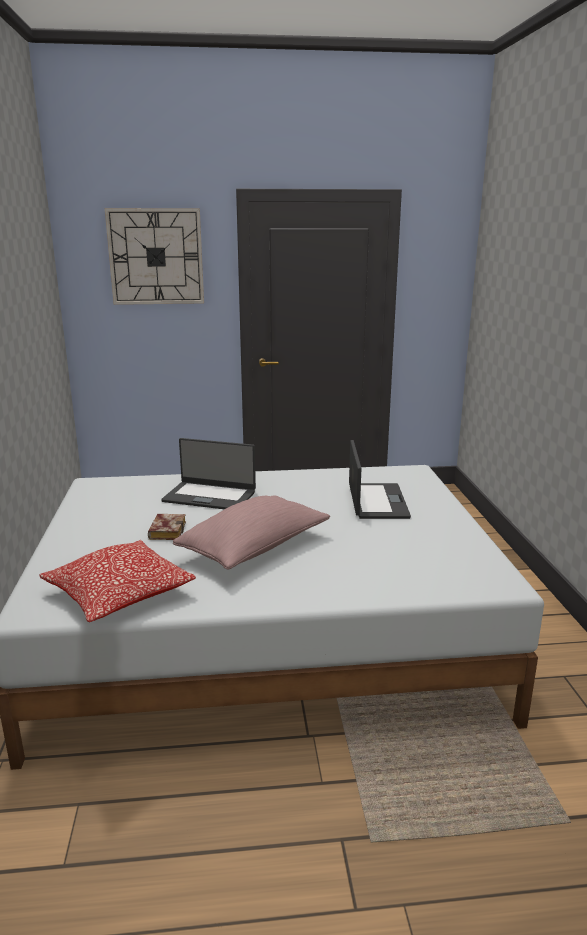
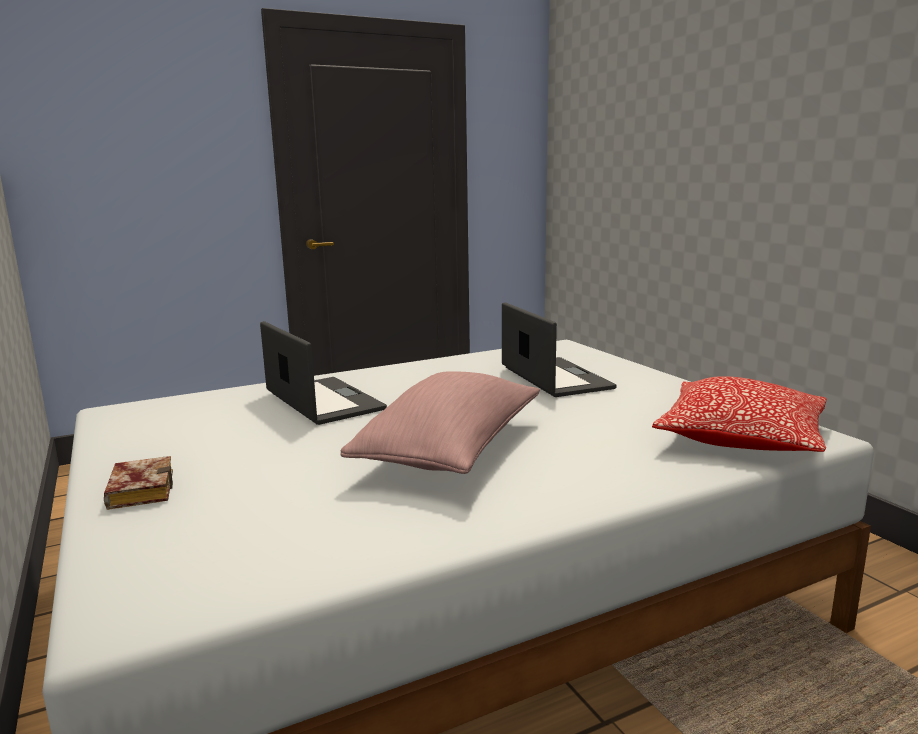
camera: 20 degrees left, 5 degrees down
pillow [39,540,196,622] -> pillow moved to [652,376,827,452]
wall clock [105,208,204,305] -> none
book [148,514,186,540] -> book moved to [104,456,173,510]
laptop [161,438,256,509] -> laptop turned 120 degrees counterclockwise [260,321,387,425]

